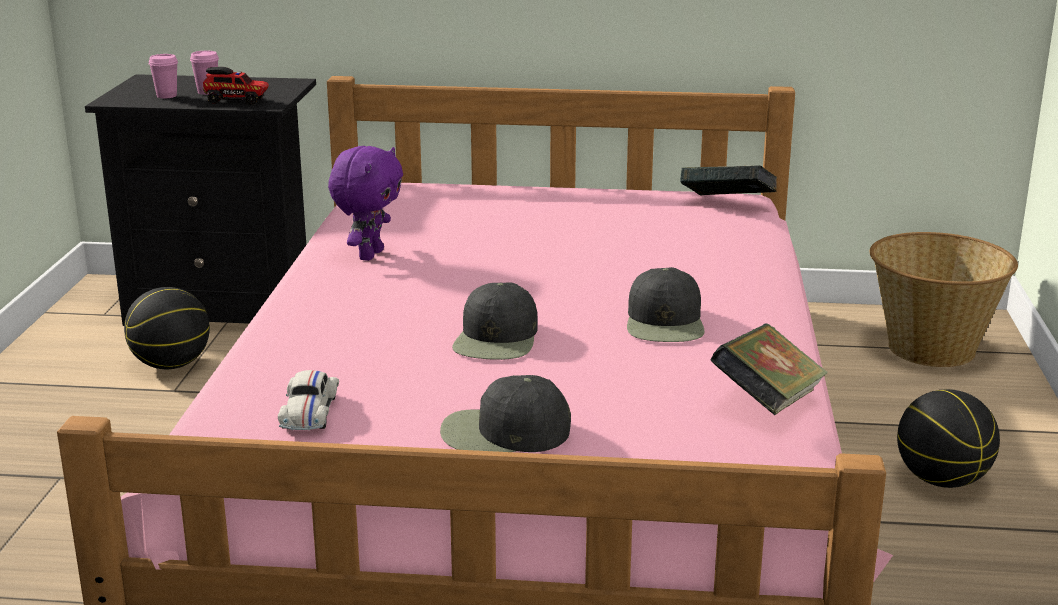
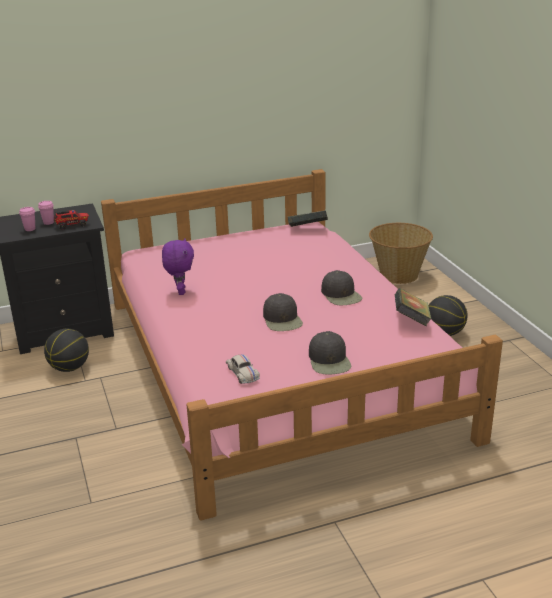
camera: 25 degrees left, 5 degrees up
black cap [440,375,571,452] -> black cap turned 75 degrees counterclockwise [309,331,351,375]

